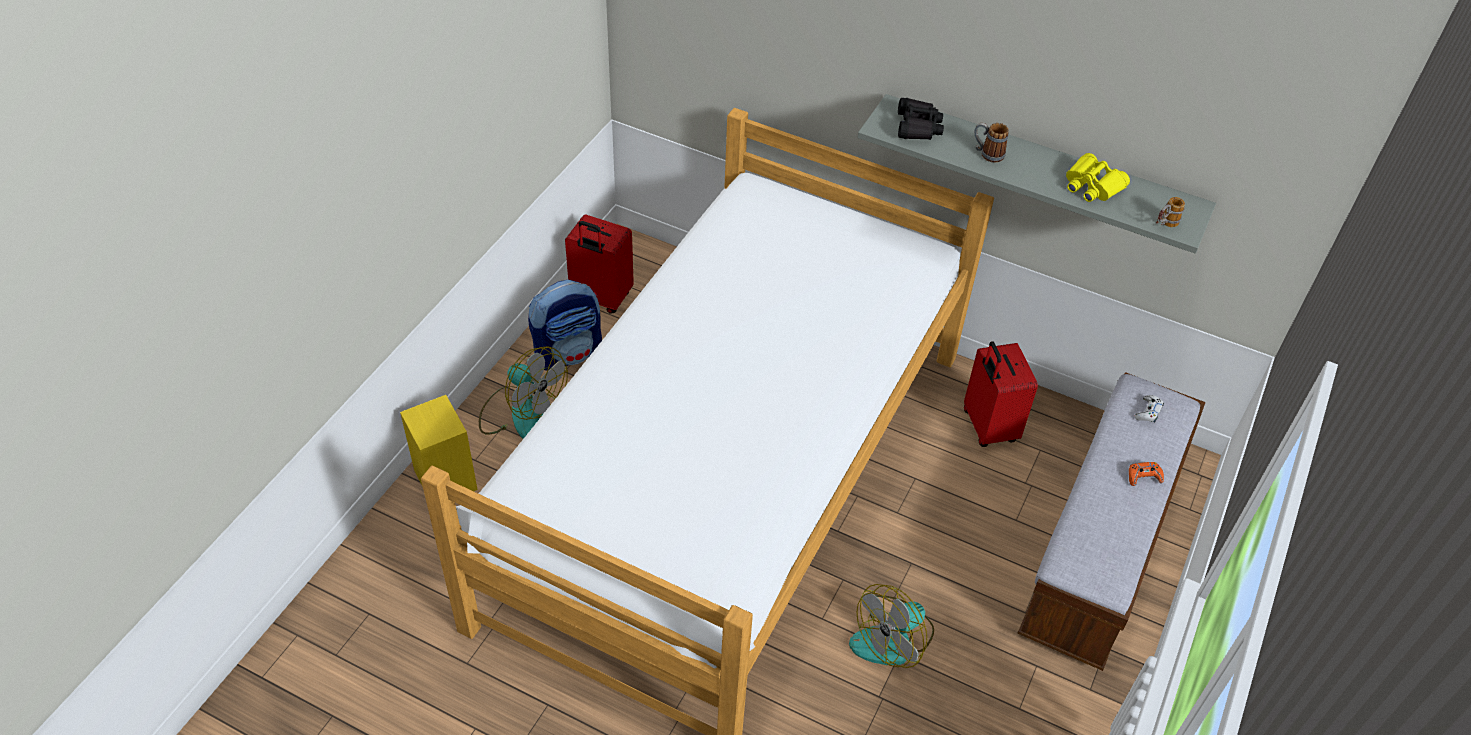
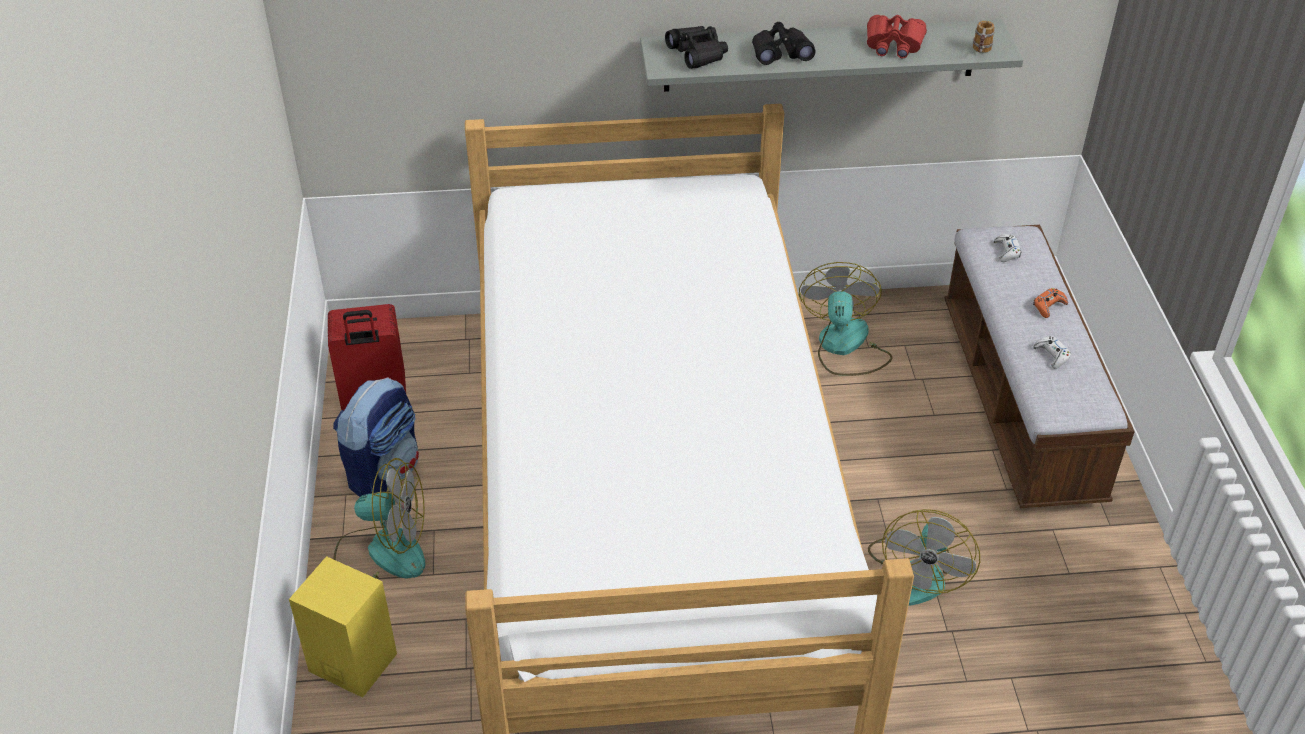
camera: 30 degrees left, 5 degrees down
red suitcase [964,341,1038,447] -> fan [799,262,892,376]
mug [974,123,1009,163] -> black binoculars [752,22,816,65]
yellow binoculars [1066,153,1130,202] -> red binoculars [867,15,927,58]
none -> white game controller [1033,336,1071,369]

